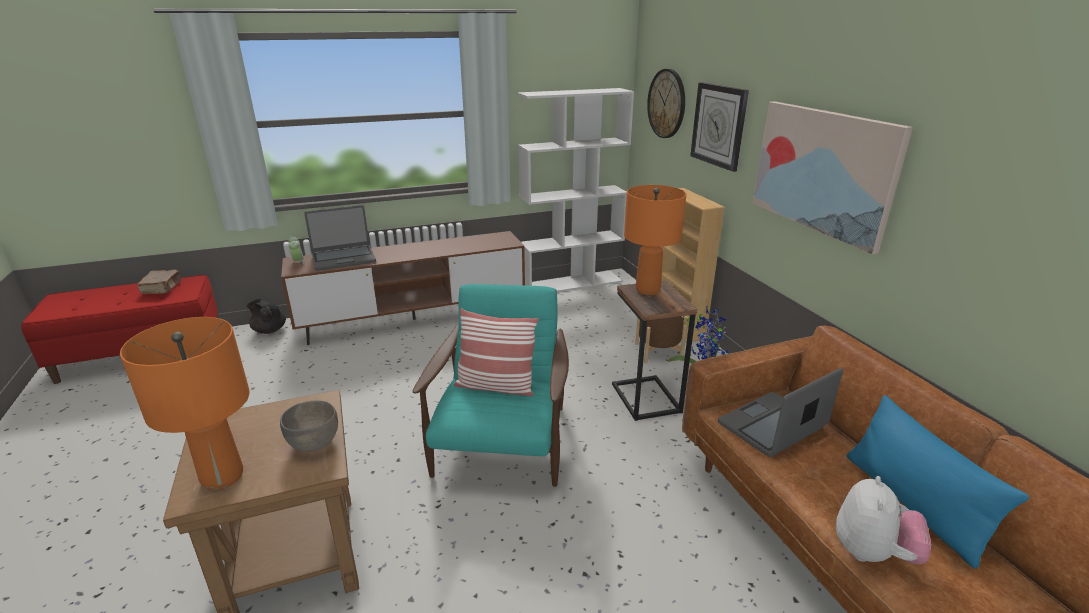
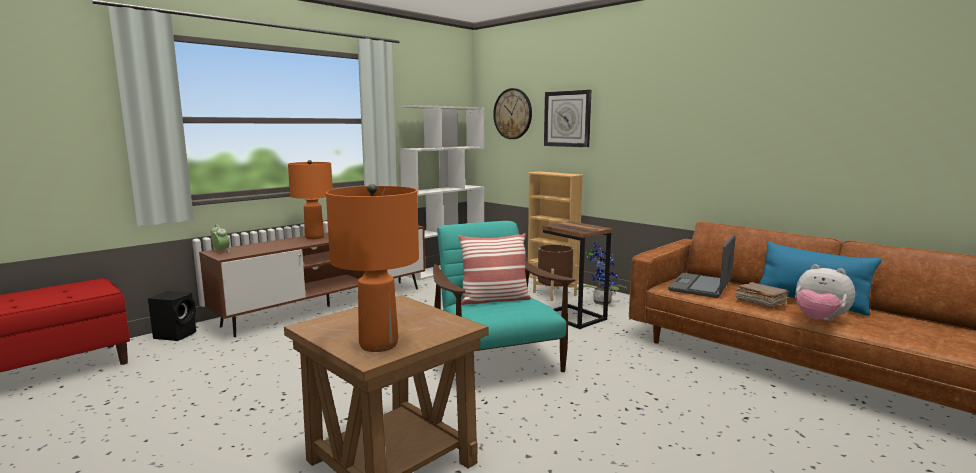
camera: 25 degrees left, 15 degrees down
brown book [137,269,182,294] -> brown book moved to [736,282,789,308]
black teapot [247,299,286,334] -> black speaker [148,291,196,341]
grey bowl [280,400,338,452] -> none
laptop [304,205,376,271] -> none
orange table lamp [624,185,686,295] -> orange table lamp moved to [288,160,333,239]
picture [753,101,913,254] -> none
plush toy [836,476,931,564] -> plush toy turned 135 degrees clockwise [795,265,855,321]

